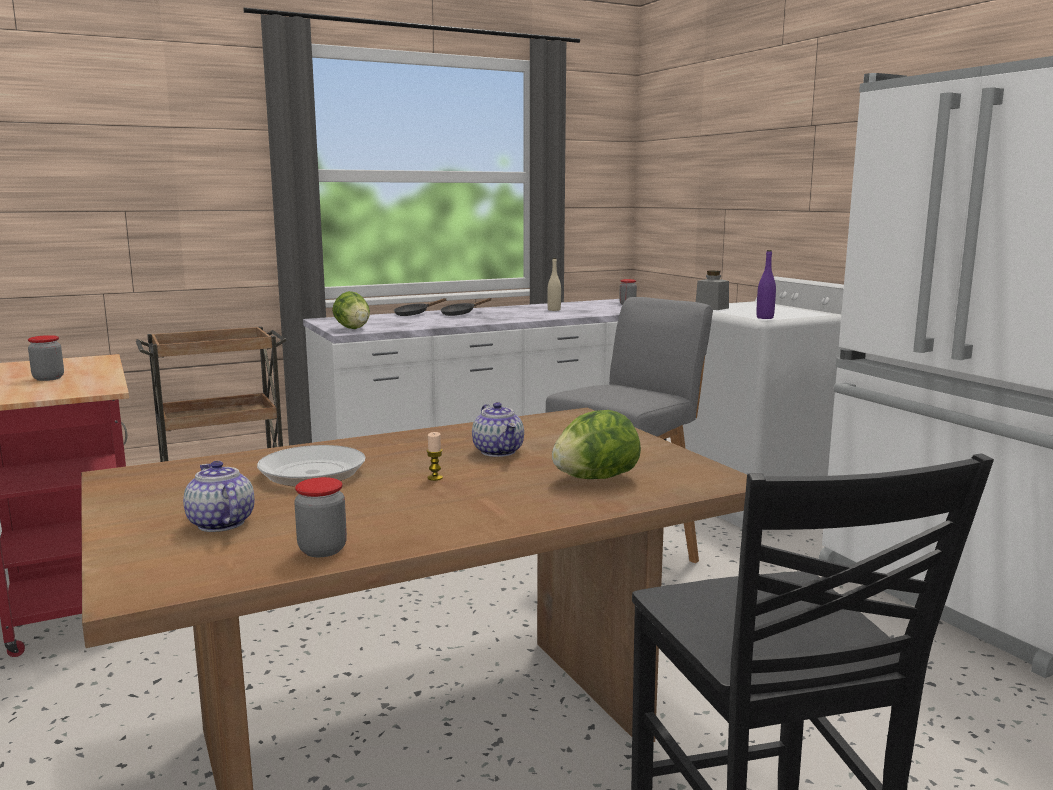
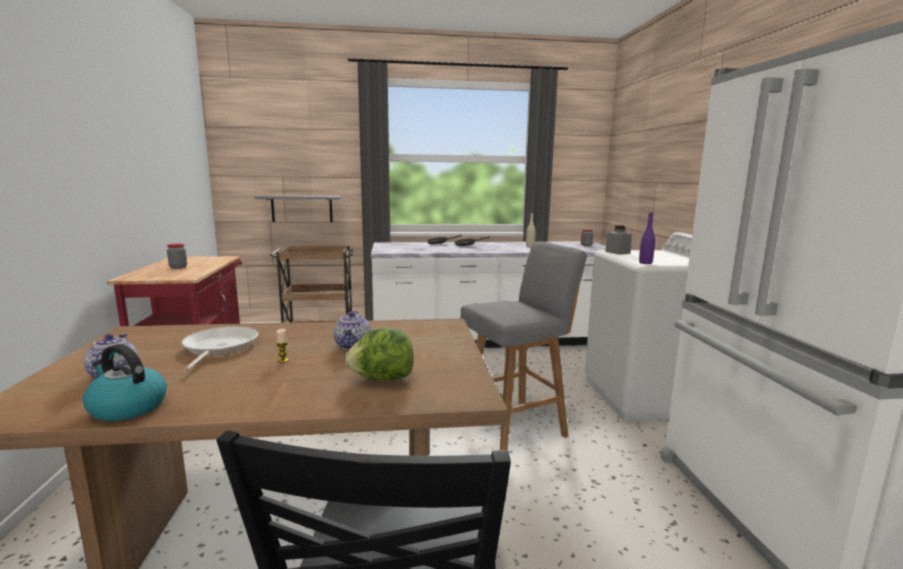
camera: 20 degrees right, 0 degrees up
jar [294,477,347,557] -> kettle [83,344,167,421]
lettuce [332,291,370,329] -> none
none -> grey shelf [254,195,342,222]

